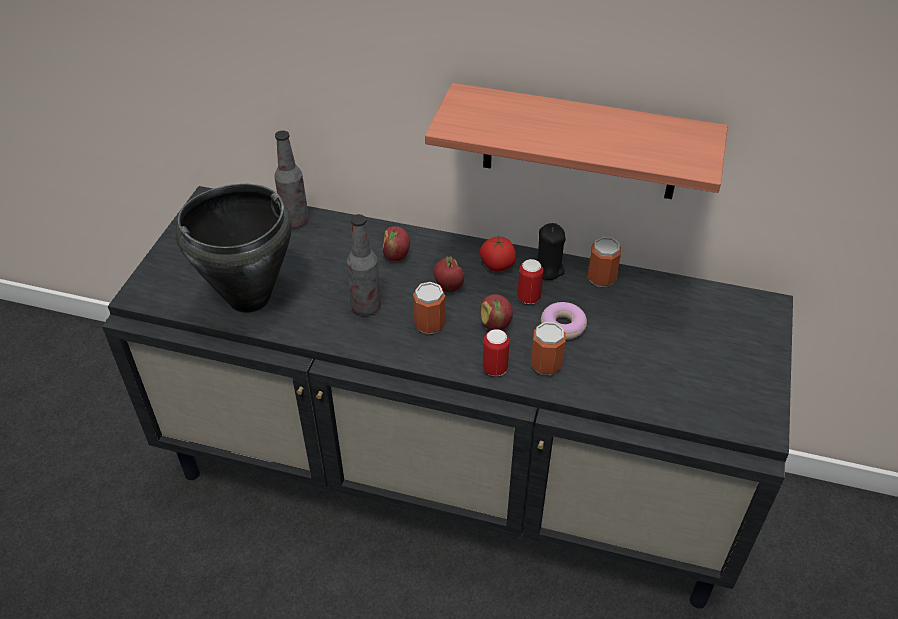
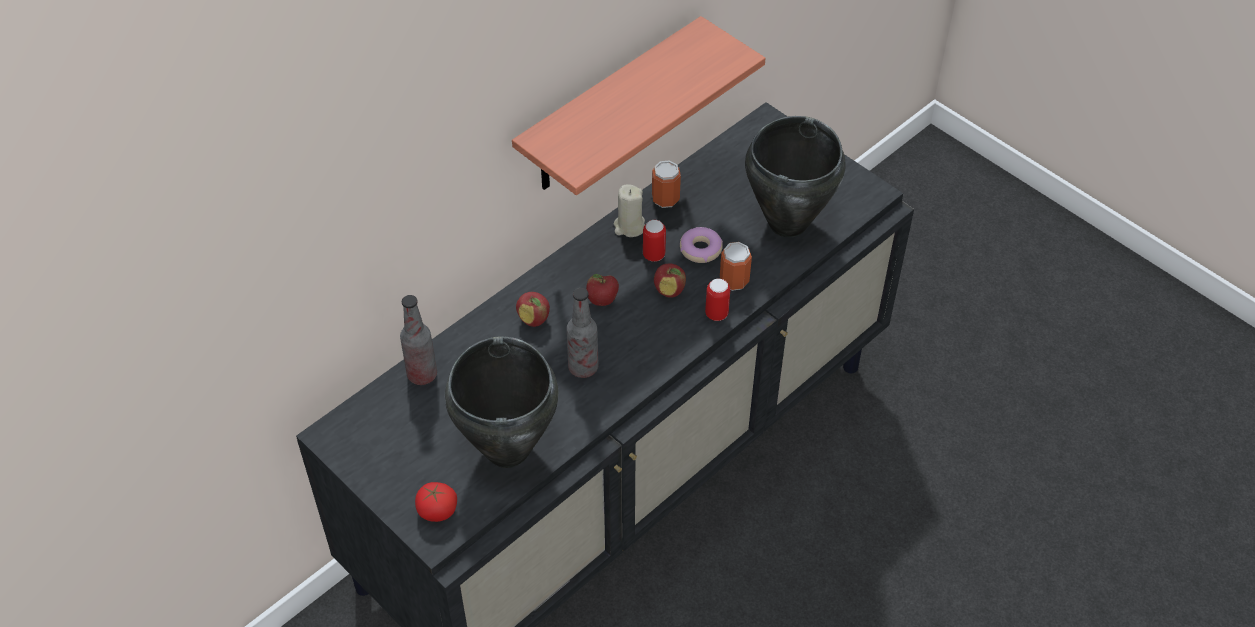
camera: 60 degrees left, 5 degrees up
can [413,282,446,335] -> none
tomato [480,236,516,271] -> tomato moved to [415,482,457,522]
black candle [537,223,566,280] -> beige candle [614,184,645,237]
none -> black cooking pot [745,116,846,237]

